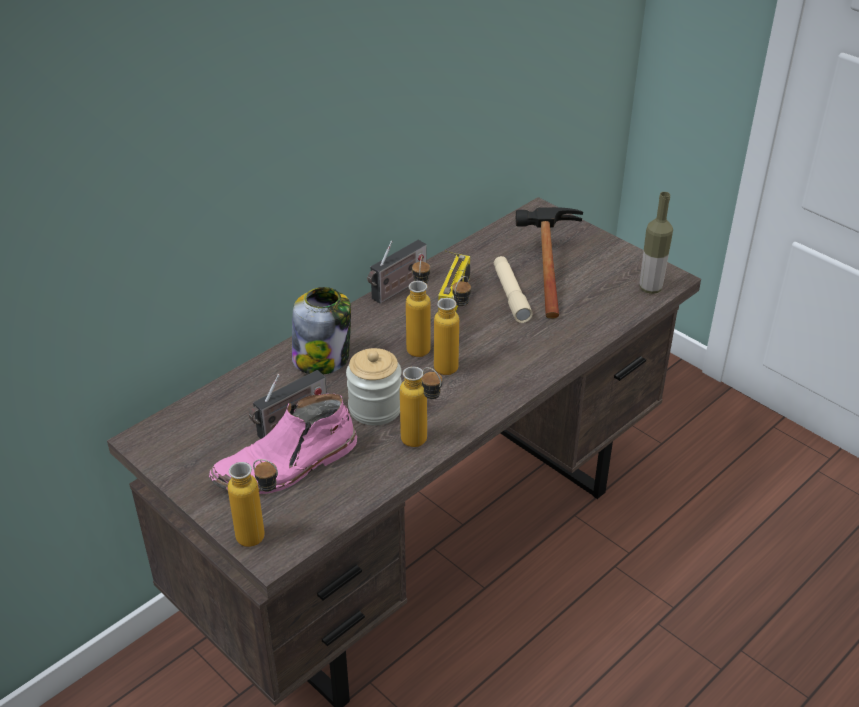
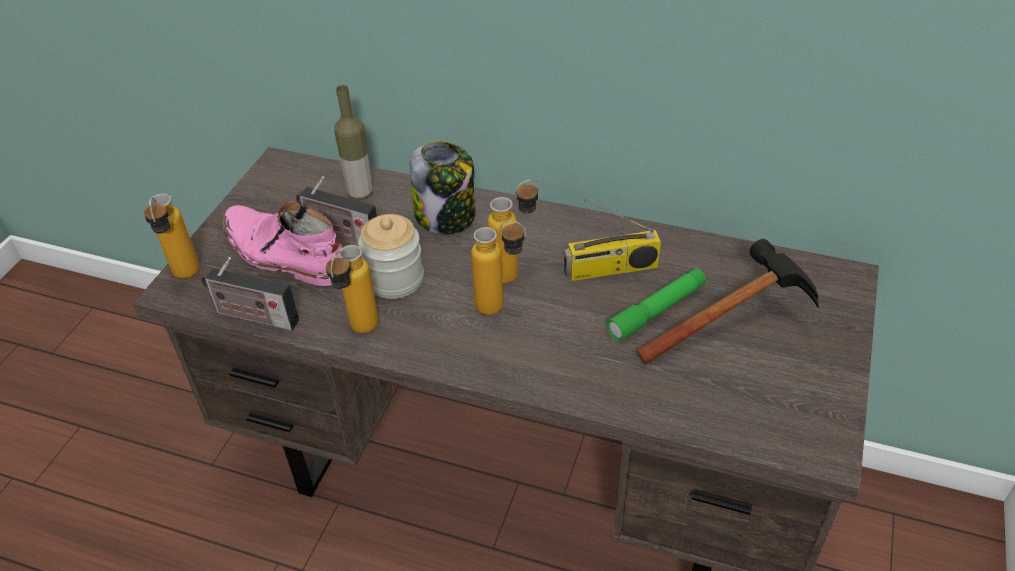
camera: 65 degrees right, 5 degrees up
radio [368,240,427,303] -> radio moved to [201,257,299,331]
beige flashlight [494,256,533,323] -> green flashlight [606,268,706,341]
bottle [639,192,673,294] -> bottle moved to [334,85,373,200]

